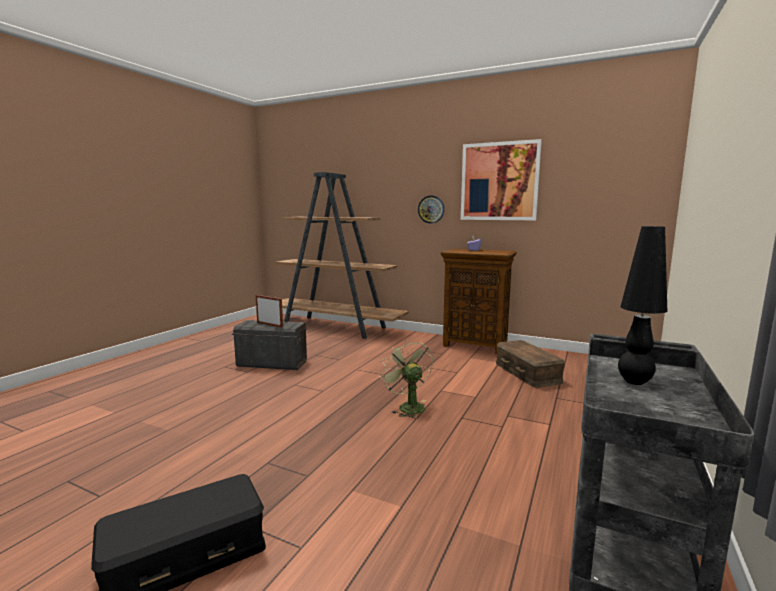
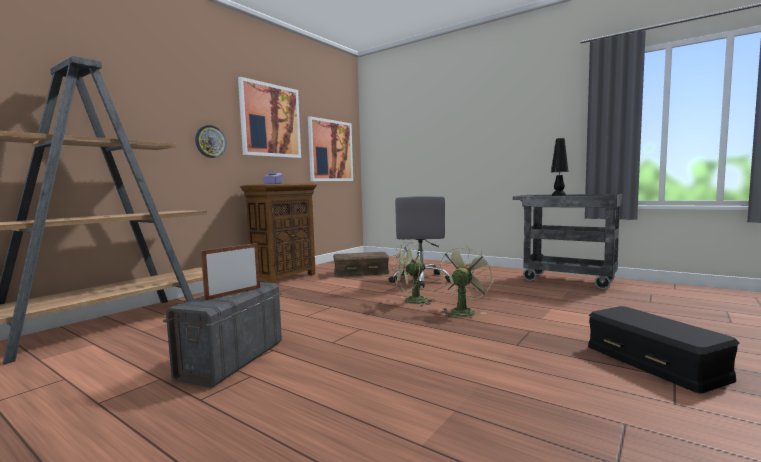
camera: 80 degrees left, 5 degrees down
none -> picture [308,116,353,181]
none -> grey office chair [389,196,451,288]
none -> green fan [439,245,494,318]

